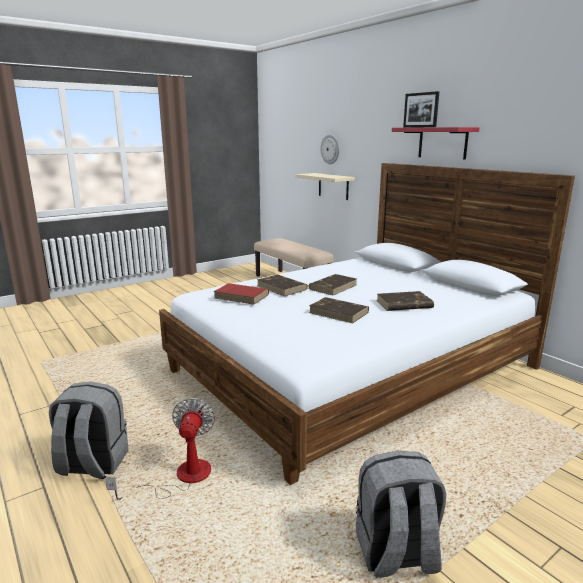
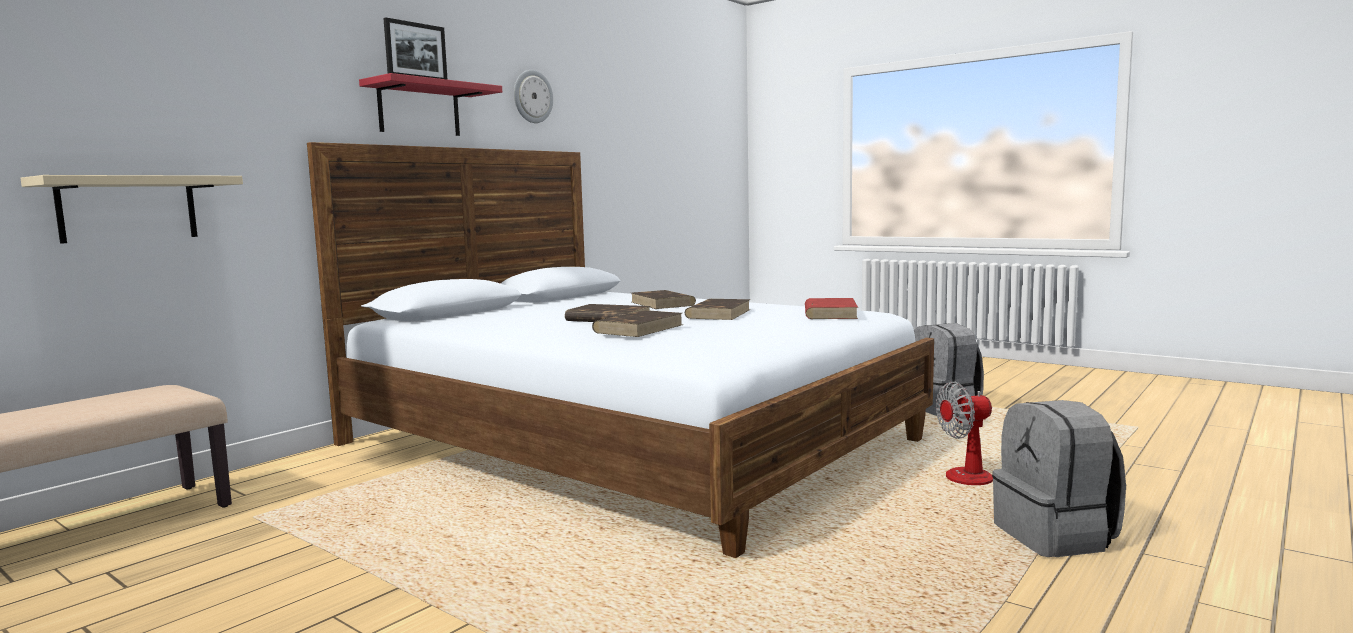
camera: 105 degrees left, 10 degrees down
red book [213,283,269,305] -> red book moved to [805,298,858,319]
wall clock [320,134,339,164] -> wall clock moved to [514,70,553,123]

